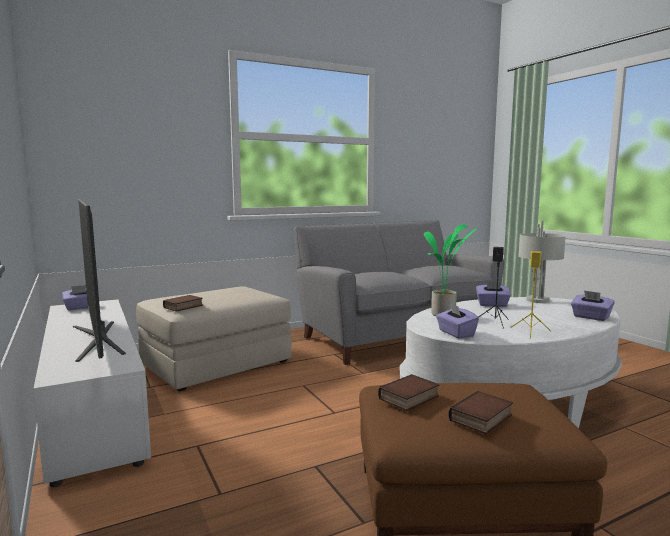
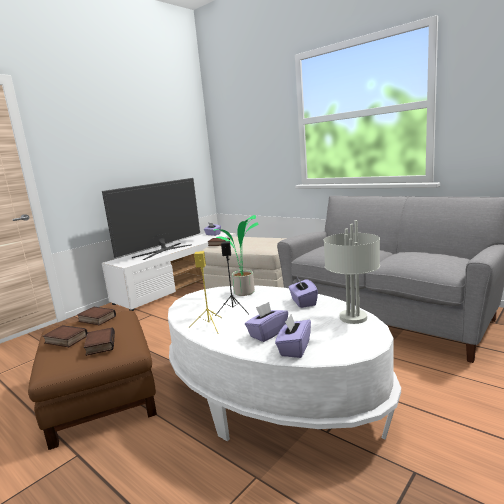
camera: 70 degrees right, 5 degrees up
purple tissue box [436,302,479,339] -> purple tissue box moved to [245,302,288,342]
none -> book [84,327,115,356]

